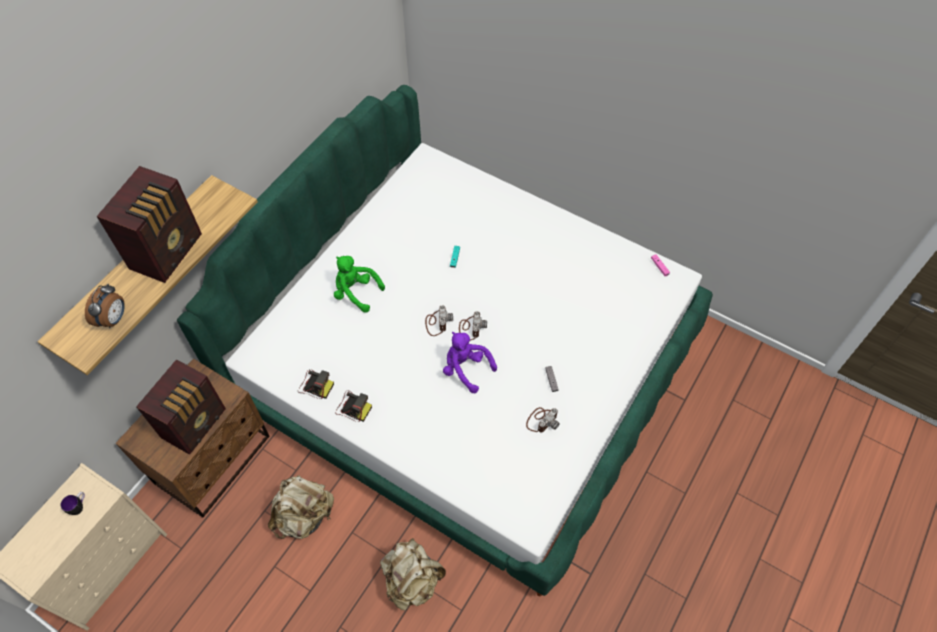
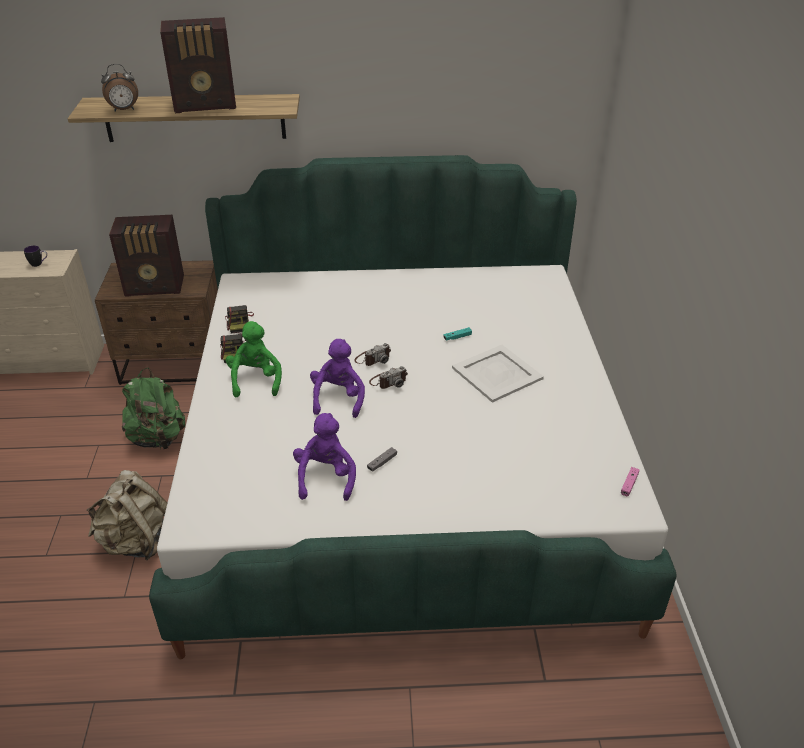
camera: 55 degrees right, 20 degrees down
beige backpack [268,475,334,539] -> green backpack [121,368,185,451]
green plush toy [334,256,385,313] -> green plush toy moved to [226,321,282,397]
camera [526,407,560,432] -> purple plush toy [293,413,356,501]
none -> white tray [452,345,544,403]

